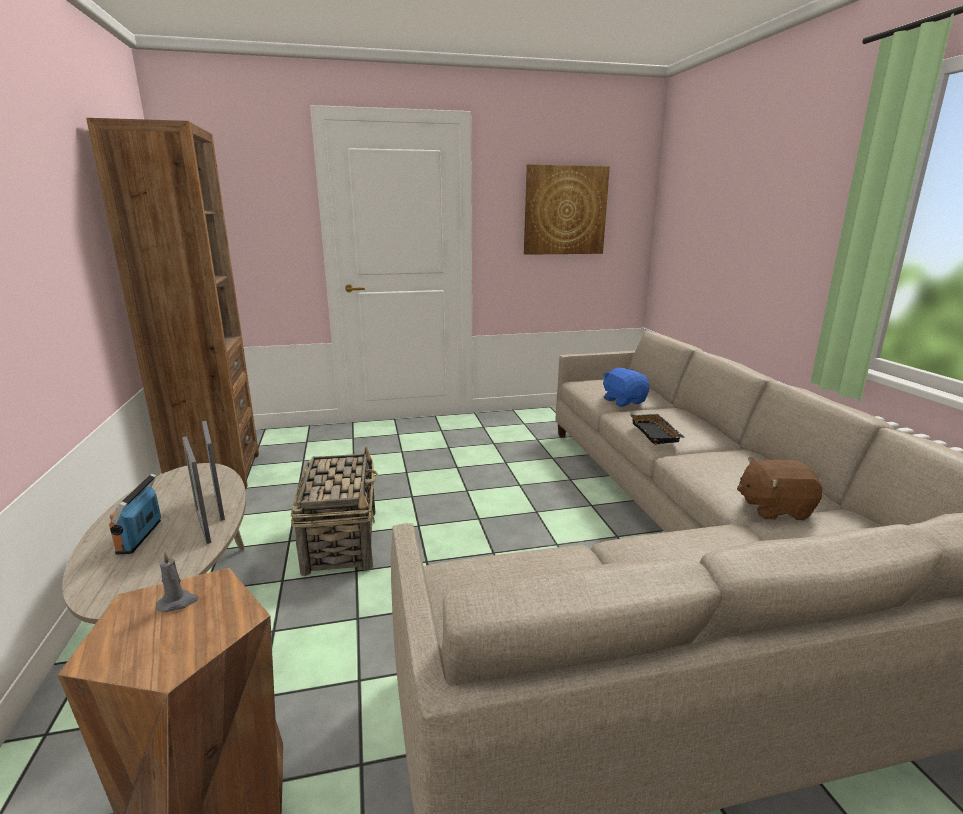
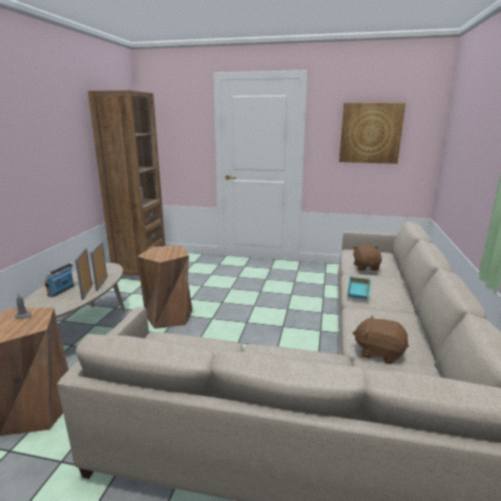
camera: 25 degrees right, 0 degrees up
basket [291,446,379,576] -> brown stool [137,246,193,329]
blue plush toy [603,368,650,407] -> brown plush toy [352,244,382,271]
black tray [630,414,685,445] -> turquoise tray [347,276,371,299]

